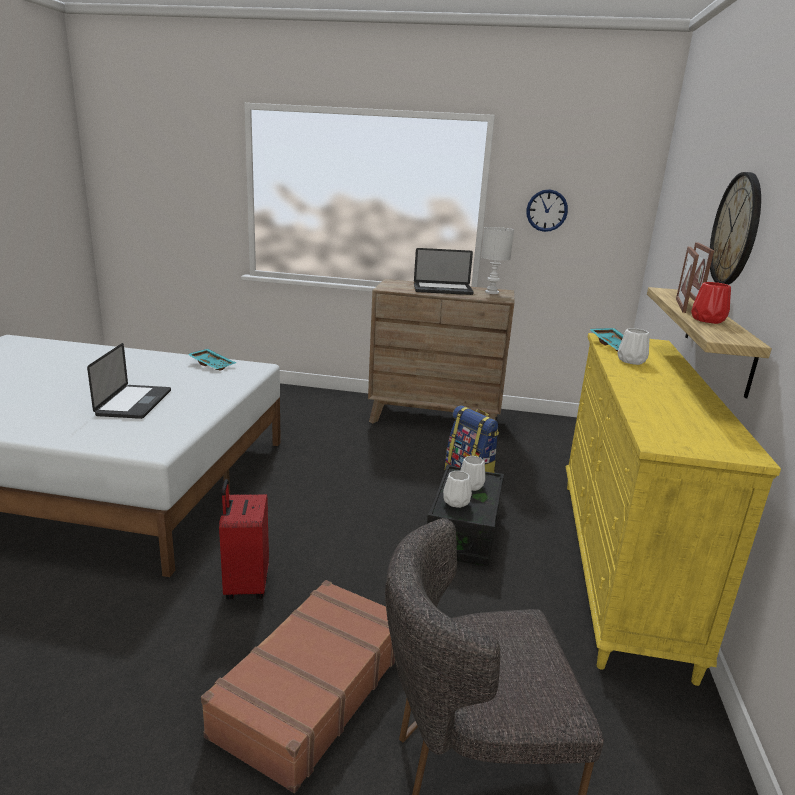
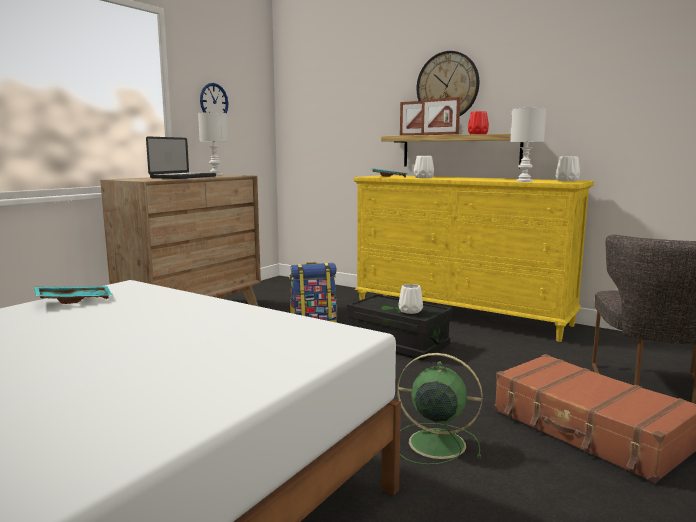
camera: 65 degrees left, 10 degrees down
laptop [87,343,171,419] -> none
red suitcase [219,479,269,600] -> green fan [397,353,483,465]
white vase [460,456,485,491] -> white vase moved to [556,156,580,181]
none -> white table lamp [510,108,546,182]

